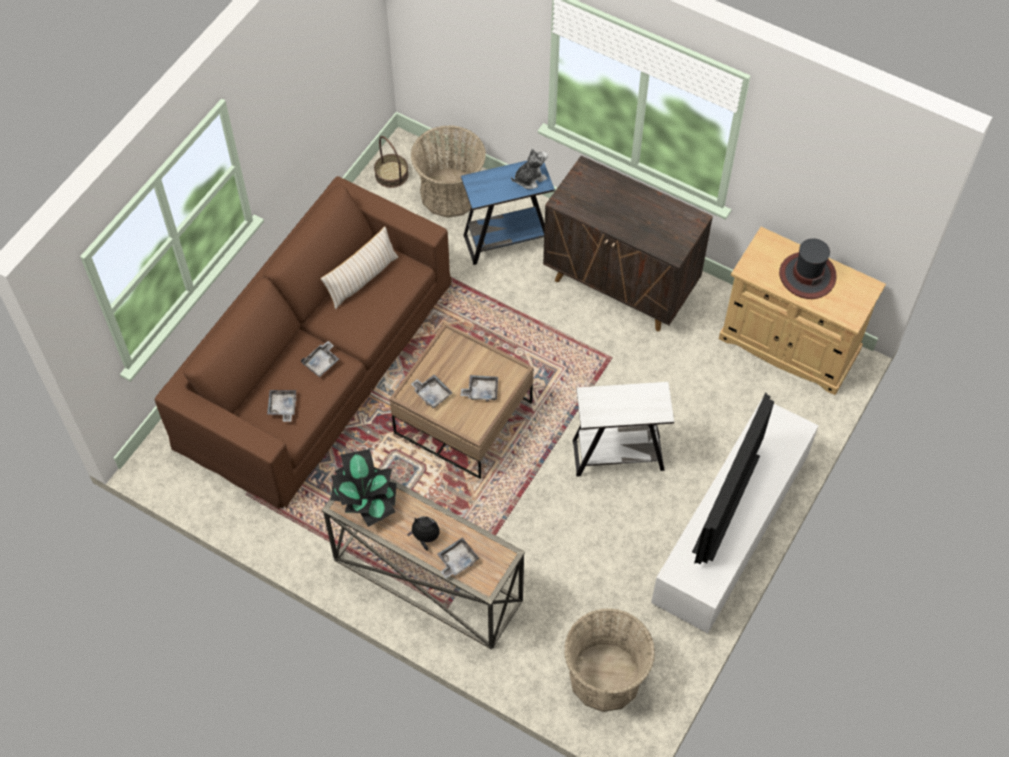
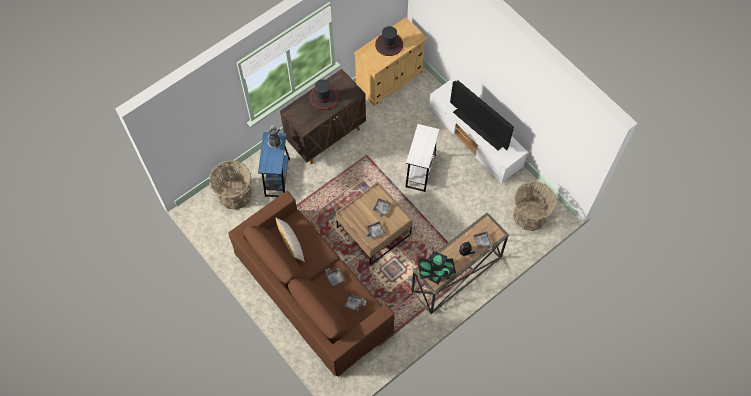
camera: 70 degrees left, 5 degrees up
basket [374,136,409,188] -> none
none -> hat [309,79,338,110]

